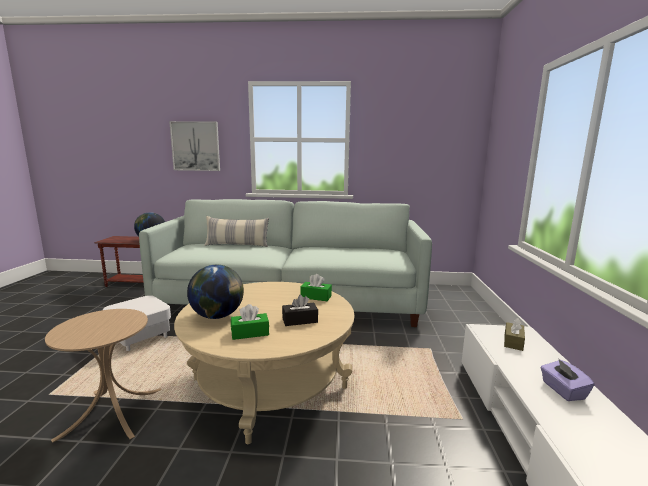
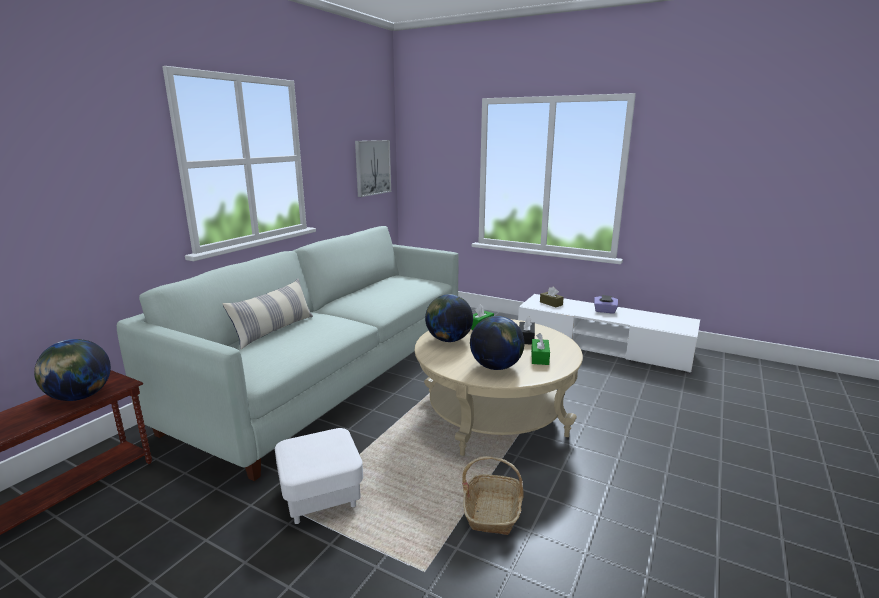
camera: 65 degrees left, 5 degrees up
beige side table [45,309,162,443] -> basket [462,456,524,535]
picture [169,121,220,171] -> picture moved to [355,140,391,197]
none -> globe [425,294,473,342]

